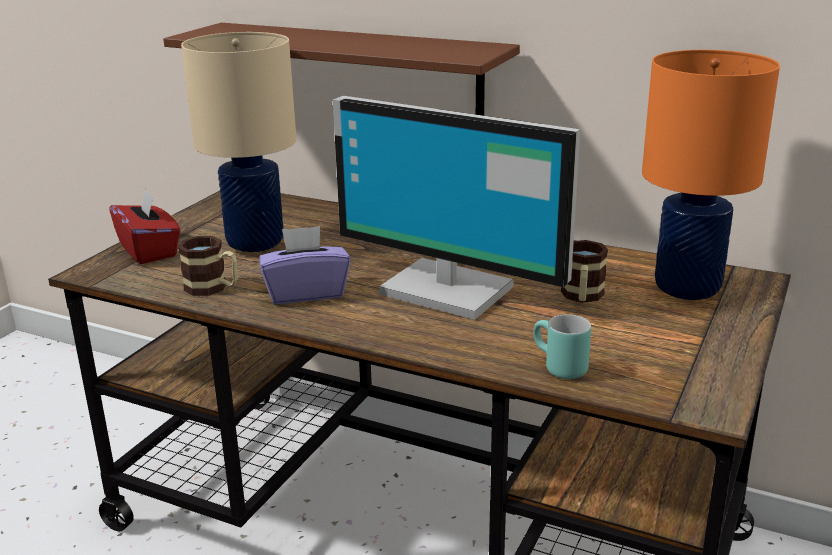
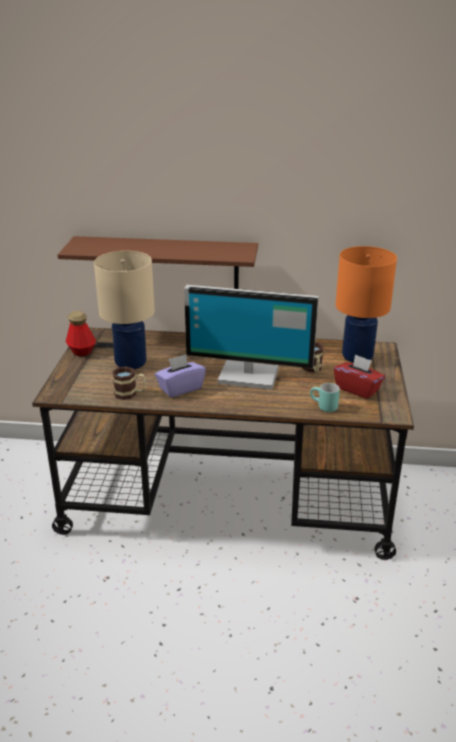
camera: 20 degrees left, 5 degrees up
red tissue box [109,188,181,264] -> red tissue box moved to [334,354,385,399]
none -> bottle [66,311,96,357]

